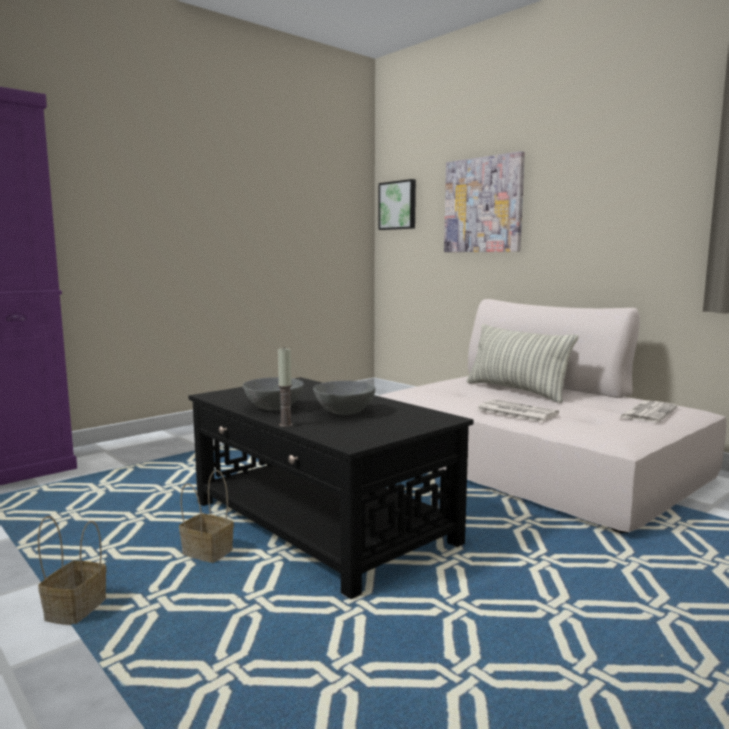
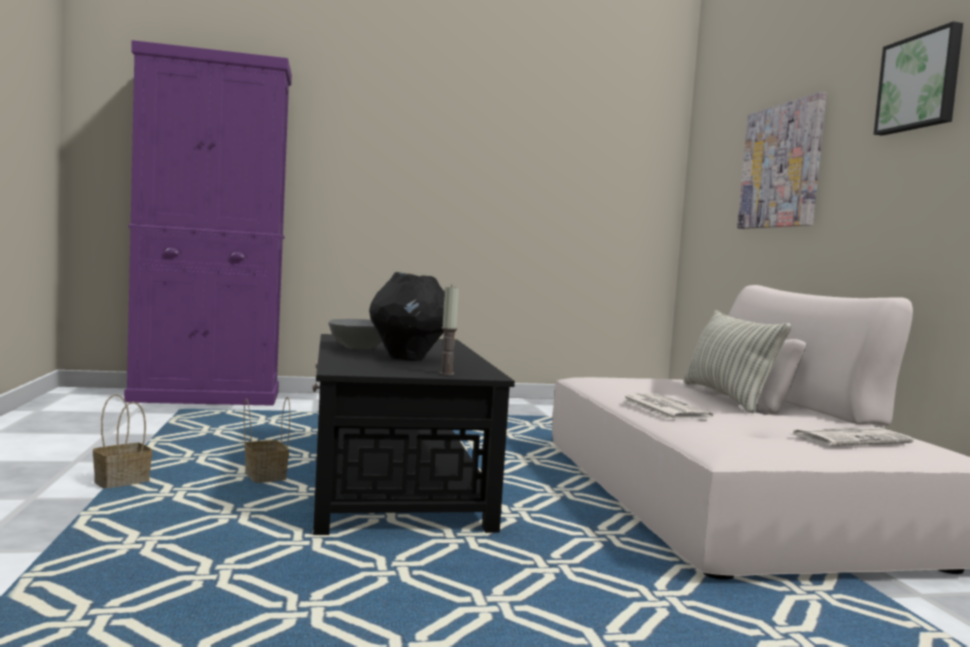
camera: 30 degrees right, 5 degrees down
candle [278,348,293,427] -> candle moved to [439,285,459,375]
grey bowl [313,381,375,415] -> black vase [369,272,445,361]
picture [378,179,416,230] -> picture moved to [874,22,963,136]

